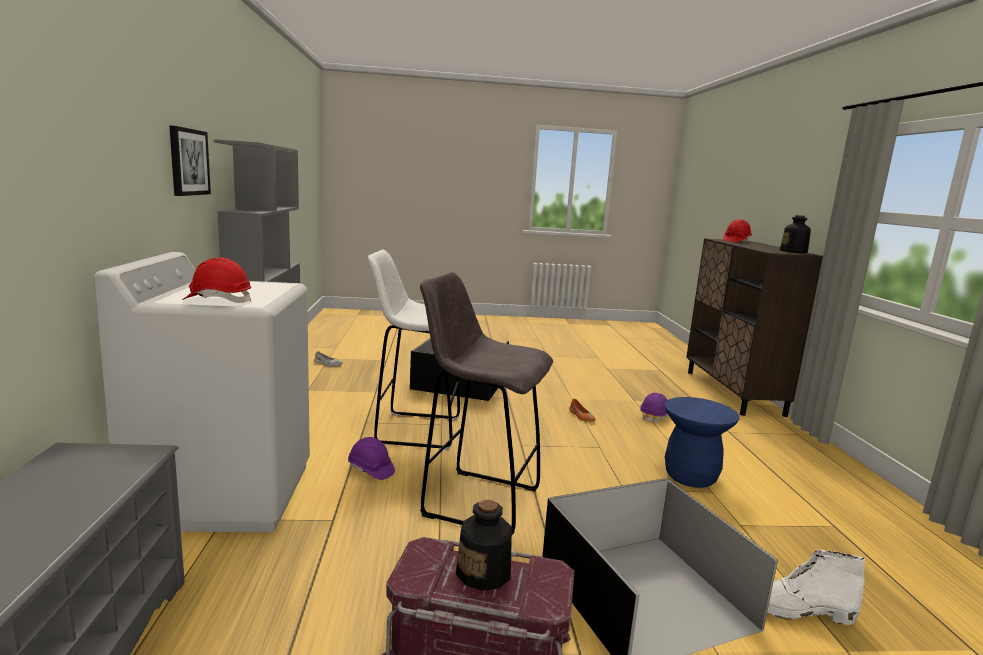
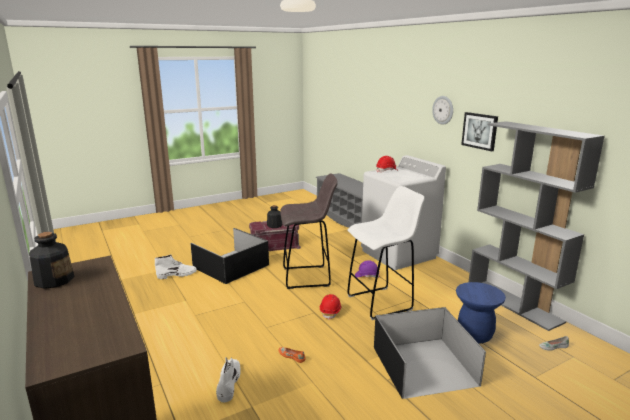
camera: 155 degrees right, 5 degrees up
purple hard hat [640,393,667,423] -> white boot [216,357,240,403]
blue stool [664,397,740,488] -> blue stool moved to [456,282,506,343]
red hard hat [723,219,752,242] -> red hard hat moved to [320,294,342,320]
none -> wall clock [432,96,453,125]

